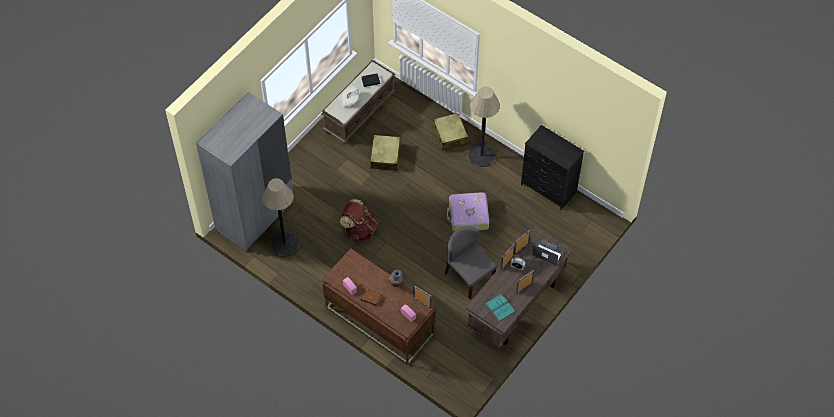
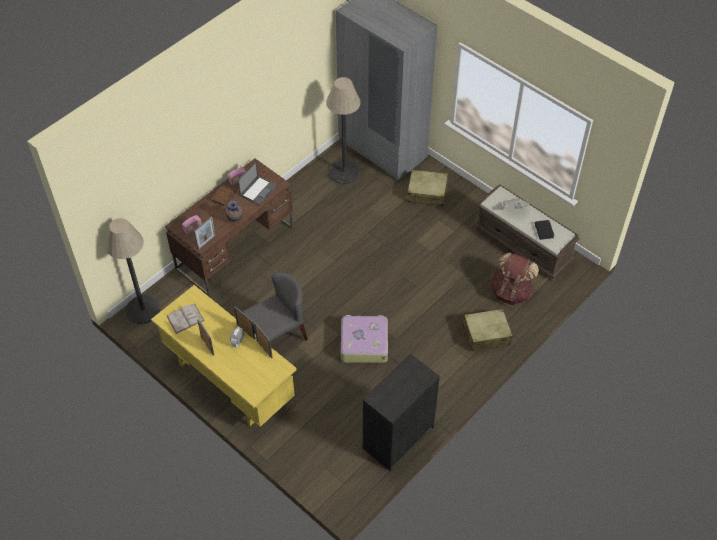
camera: 95 degrees right, 5 degrees down
brown backpack [340,199,378,242] -> brown backpack moved to [490,253,539,305]
beige suitcase [371,135,400,171] -> beige suitcase moved to [407,170,449,206]
brown desk [466,226,573,348] -> yellow desk [151,285,297,427]
floor lamp [468,87,500,167] -> floor lamp moved to [105,218,160,324]
turquoise book [485,294,515,322] -> white book [167,304,204,334]
laptop [532,238,565,266] -> laptop moved to [238,161,277,206]

